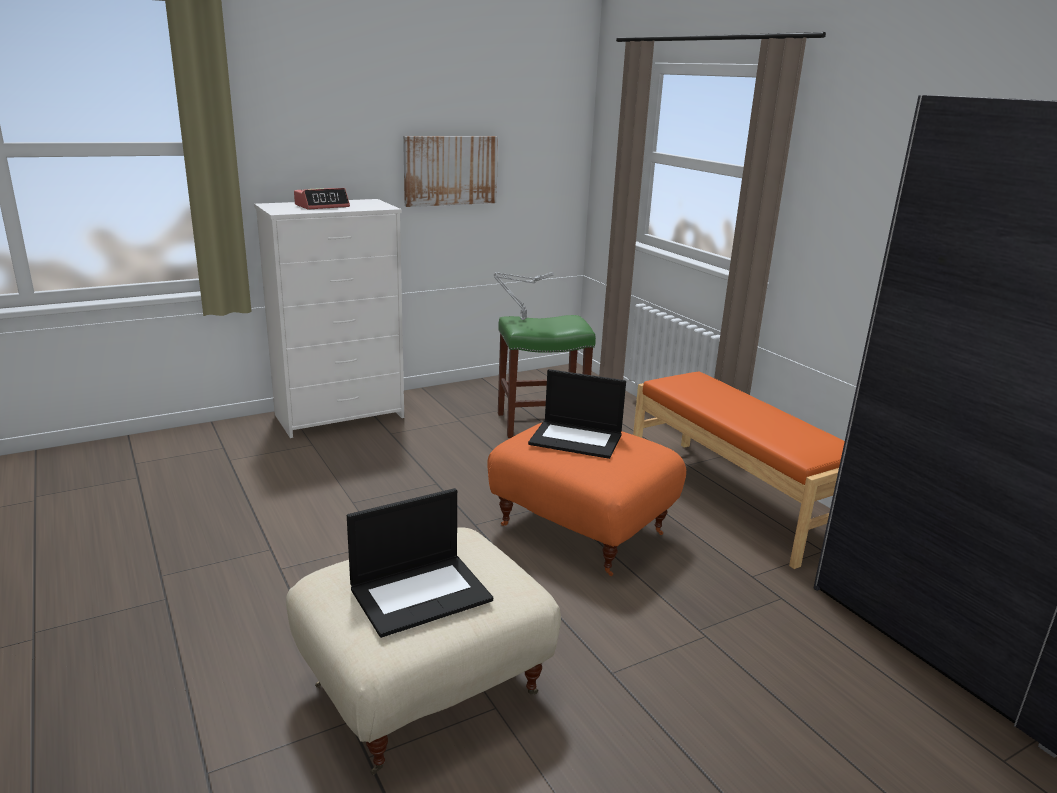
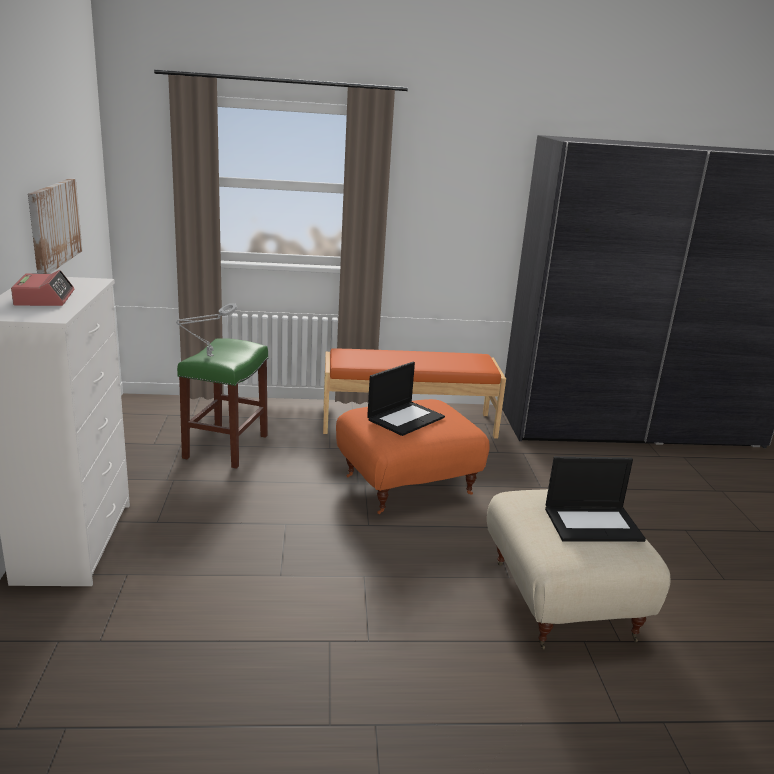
camera: 65 degrees left, 0 degrees up
laptop [347,488,493,638] -> laptop turned 90 degrees clockwise [545,456,646,542]

